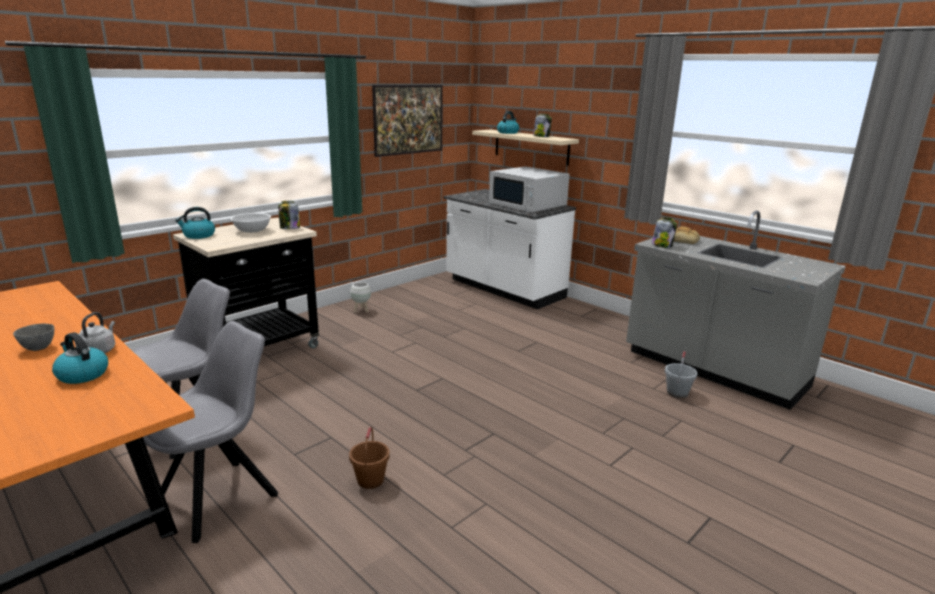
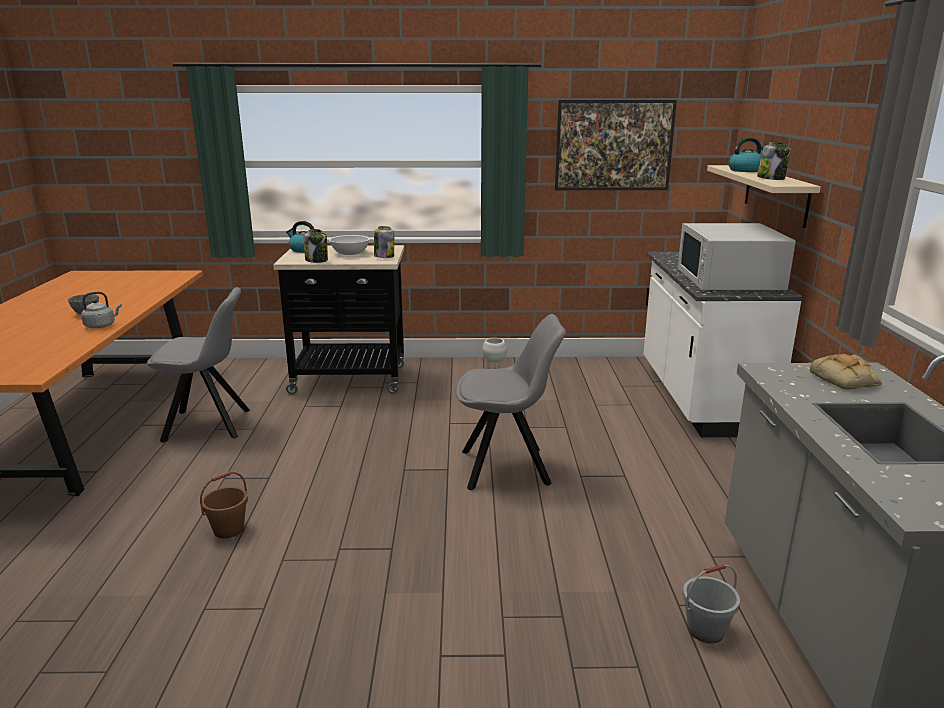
camera: 45 degrees right, 0 degrees up
kettle [52,332,108,384] -> none
grey chair [143,321,278,543] -> grey chair moved to [455,314,566,490]
jar [652,217,677,248] -> jar moved to [304,229,328,263]

